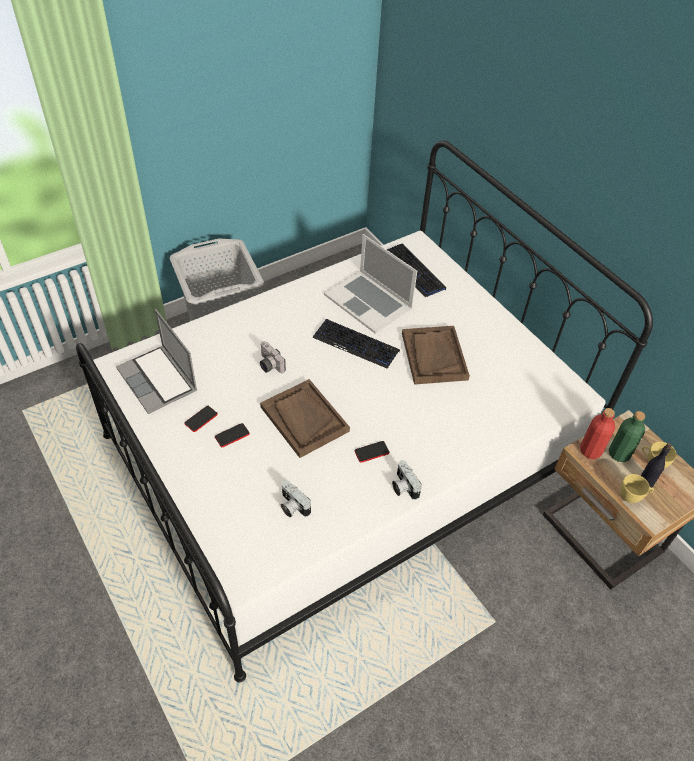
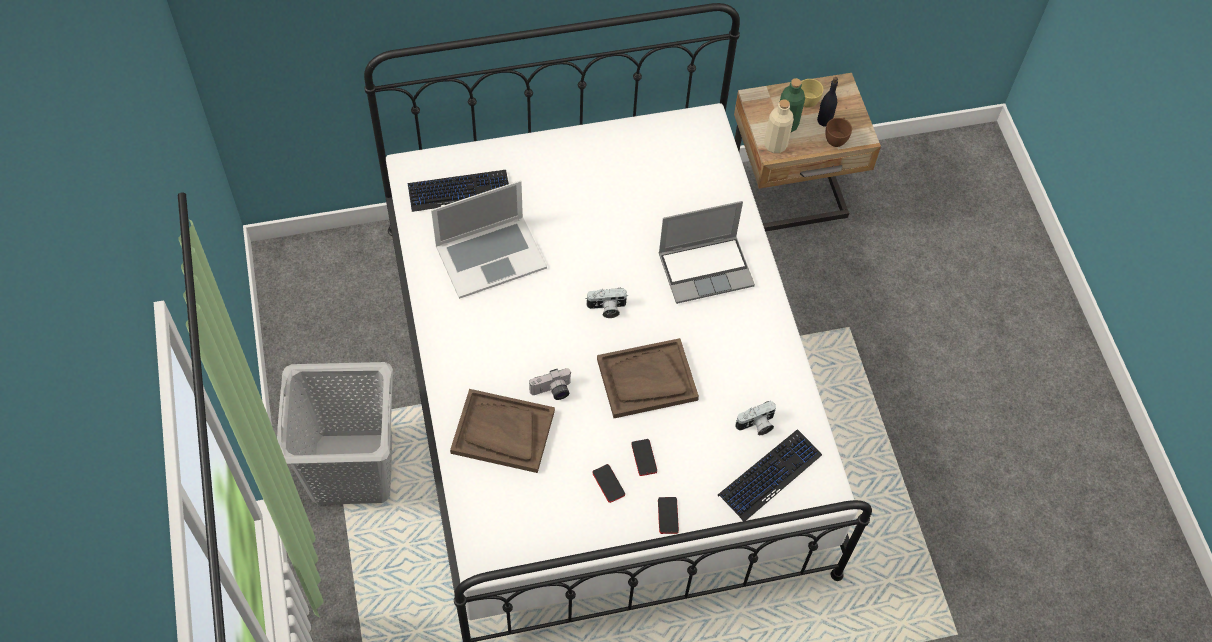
camera: 70 degrees left, 10 degrees up
laptop [116,309,197,414] -> laptop moved to [658,201,755,304]
keyboard [313,319,400,369] -> keyboard moved to [718,429,822,521]
phone [355,441,390,463] -> phone moved to [658,497,679,534]
camera [392,460,422,500] -> camera moved to [585,288,628,318]
brown tray [402,326,470,385] -> brown tray moved to [450,389,555,473]
red bottle [580,408,615,459] -> beige bottle [764,99,794,153]
yellow cup [620,474,654,503] -> brown cup [825,118,852,147]

